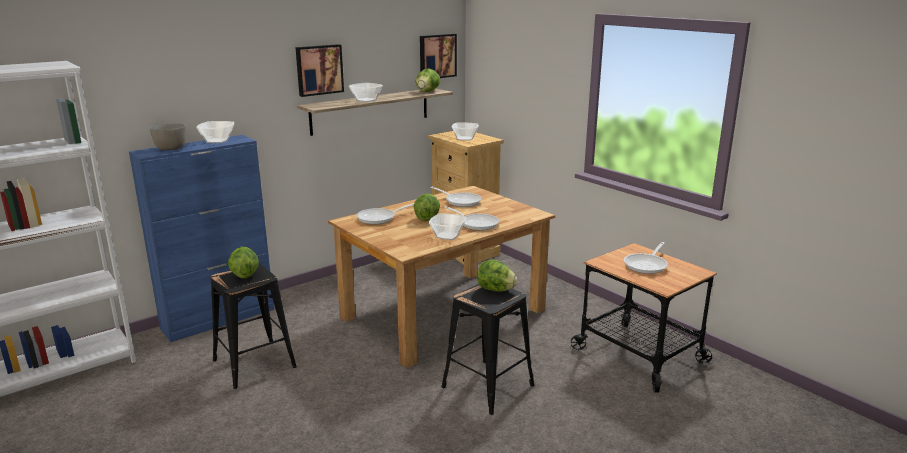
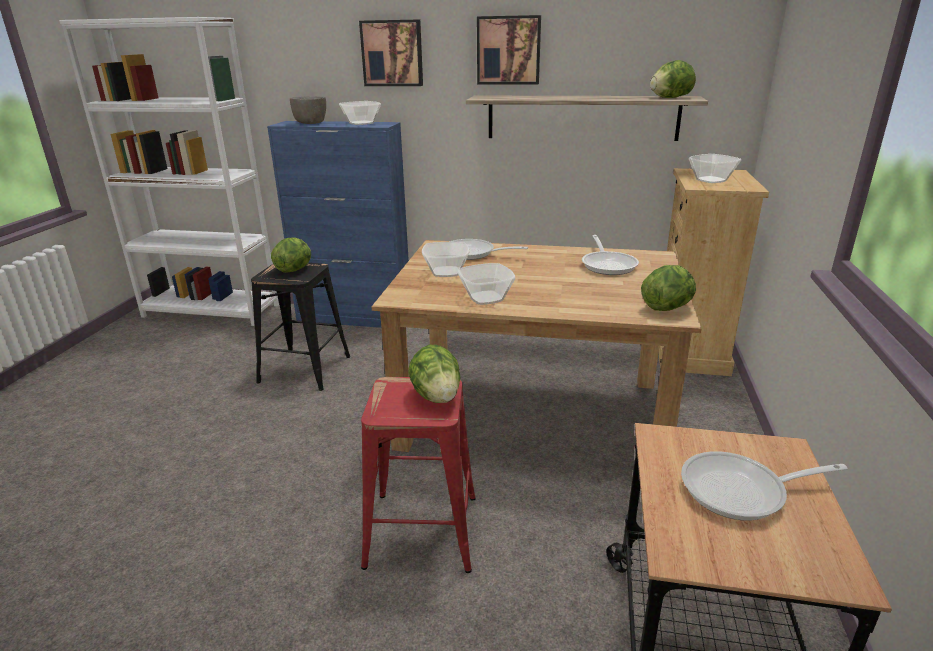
camera: 50 degrees right, 5 degrees up
bowl [349,83,383,102] -> bowl moved to [422,242,470,277]
lettuce [414,193,440,221] -> lettuce moved to [641,265,696,311]
picture [420,34,457,78] -> picture moved to [359,20,423,86]
black stool [441,284,534,415] -> red stool [361,377,476,573]
frying pan [444,206,499,231] -> none

